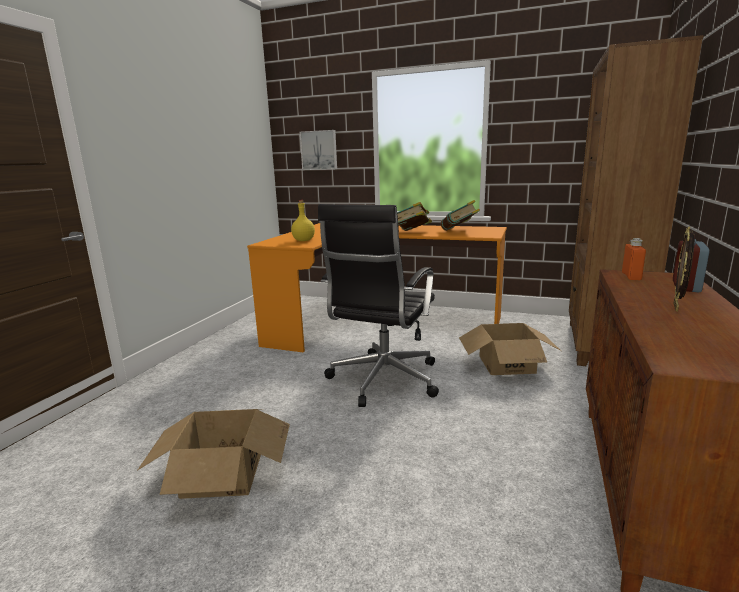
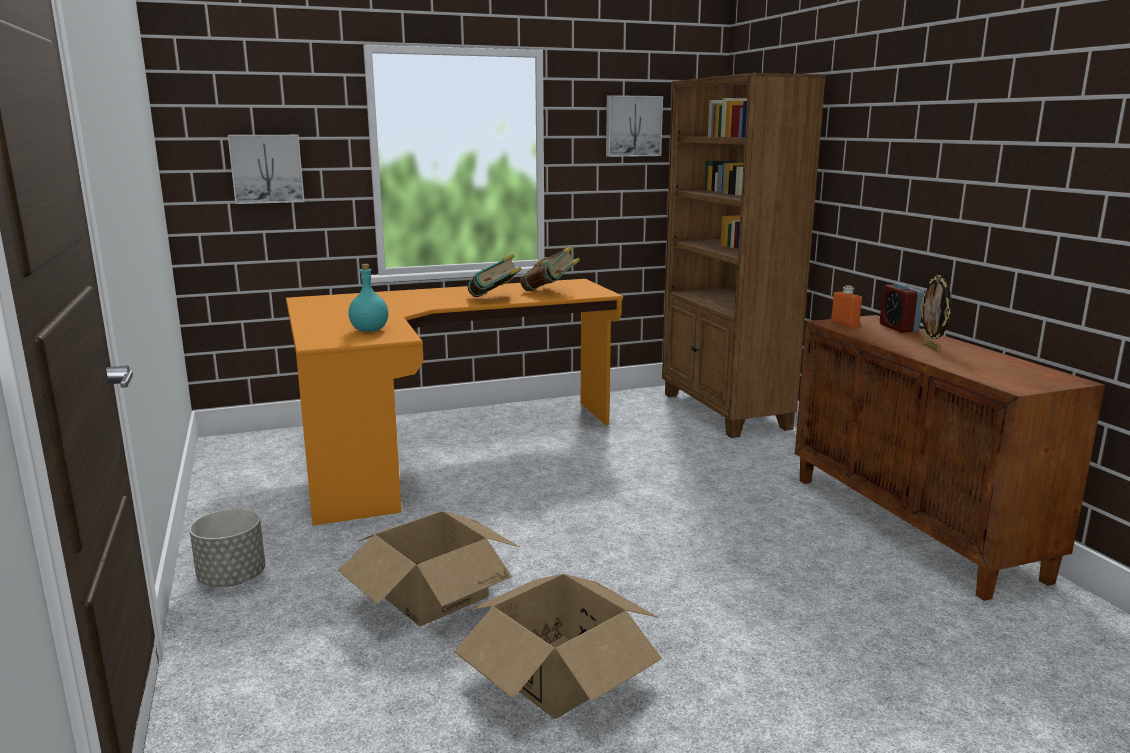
camera: 40 degrees left, 0 degrees up
yellow bottle [291,200,315,241] -> turquoise bottle [349,264,388,332]
black office chair [318,204,439,407] -> none
cardboard box [459,323,561,375] -> cardboard box moved to [338,511,519,627]
none -> grey planter [189,509,265,587]
none -> picture [606,95,663,157]

